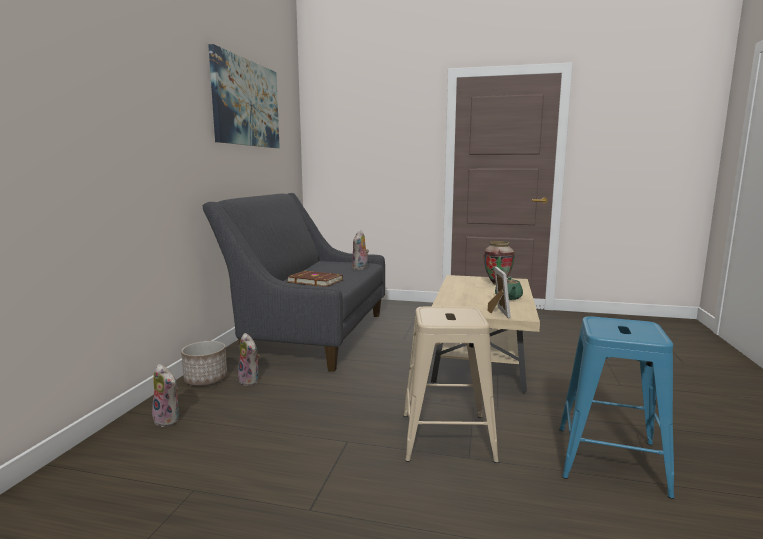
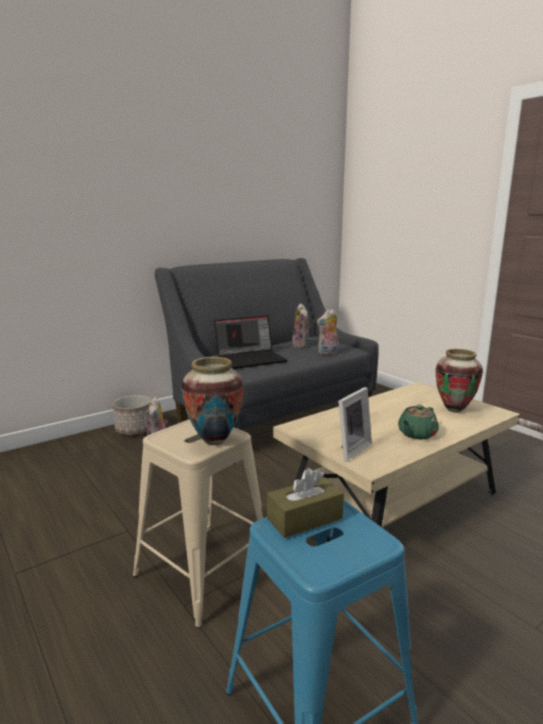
camera: 40 degrees right, 5 degrees up
plush toy [152,364,179,427] -> plush toy moved to [292,303,311,348]
picture [208,44,280,148] -> none
brown book [287,271,343,287] -> laptop [214,315,287,369]
none -> vase [181,357,243,445]
none -> brown tissue box [267,468,344,538]

